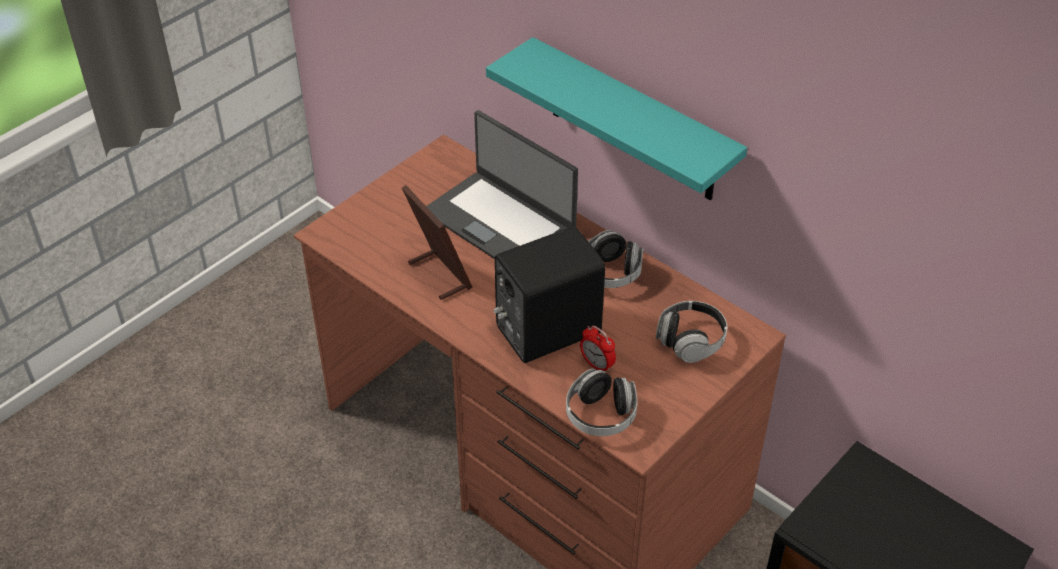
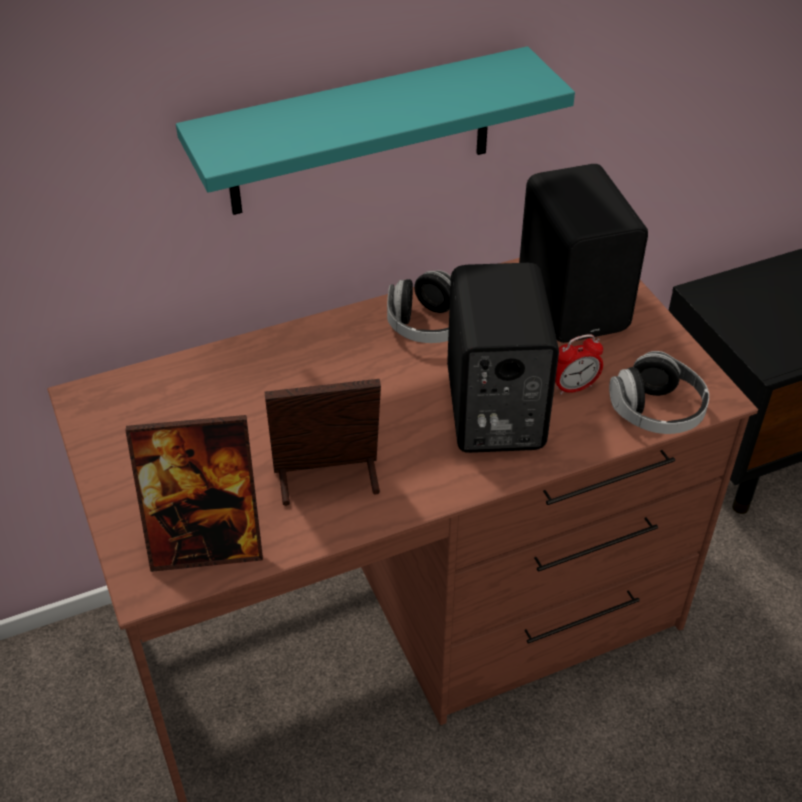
camera: 65 degrees left, 0 degrees up
laptop [426,110,578,259] -> none
headphones [656,301,727,363] -> black speaker [519,164,648,343]
none -> picture frame [125,415,263,572]

